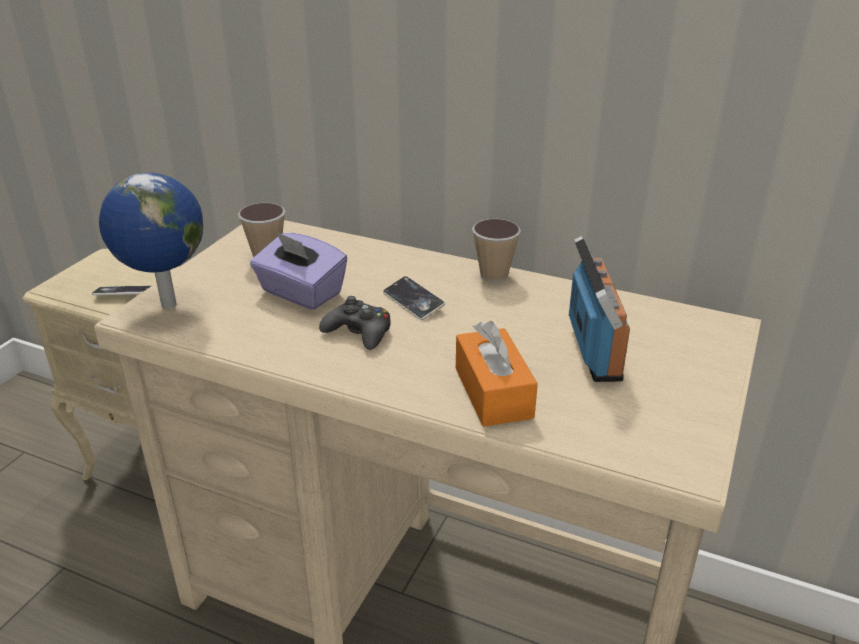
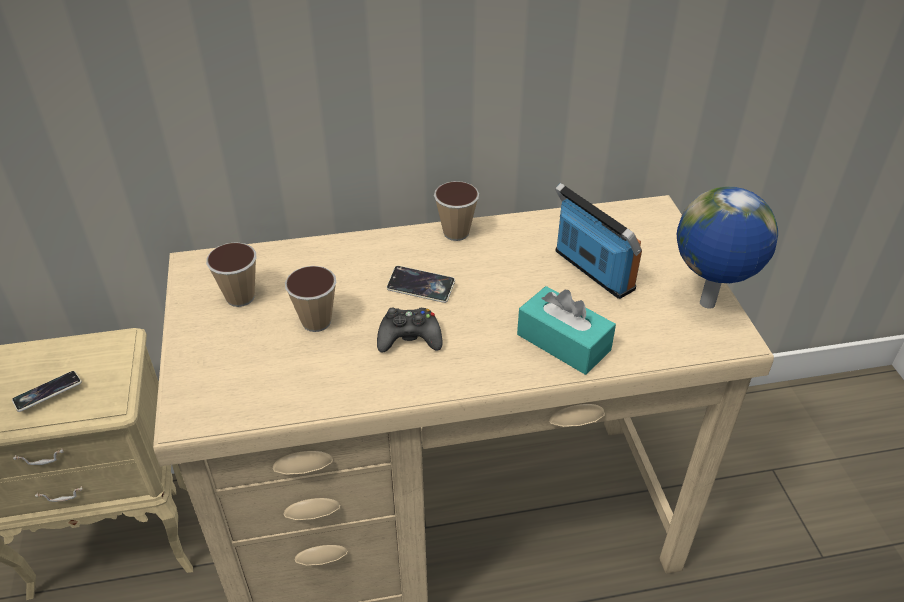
camera: 35 degrees left, 10 degrees up
globe [99,173,203,309] -> globe moved to [677,186,778,309]
purple tissue box [250,232,347,310] -> cup [285,266,336,332]
orange tissue box [456,321,538,427] -> turquoise tissue box [517,286,616,375]

